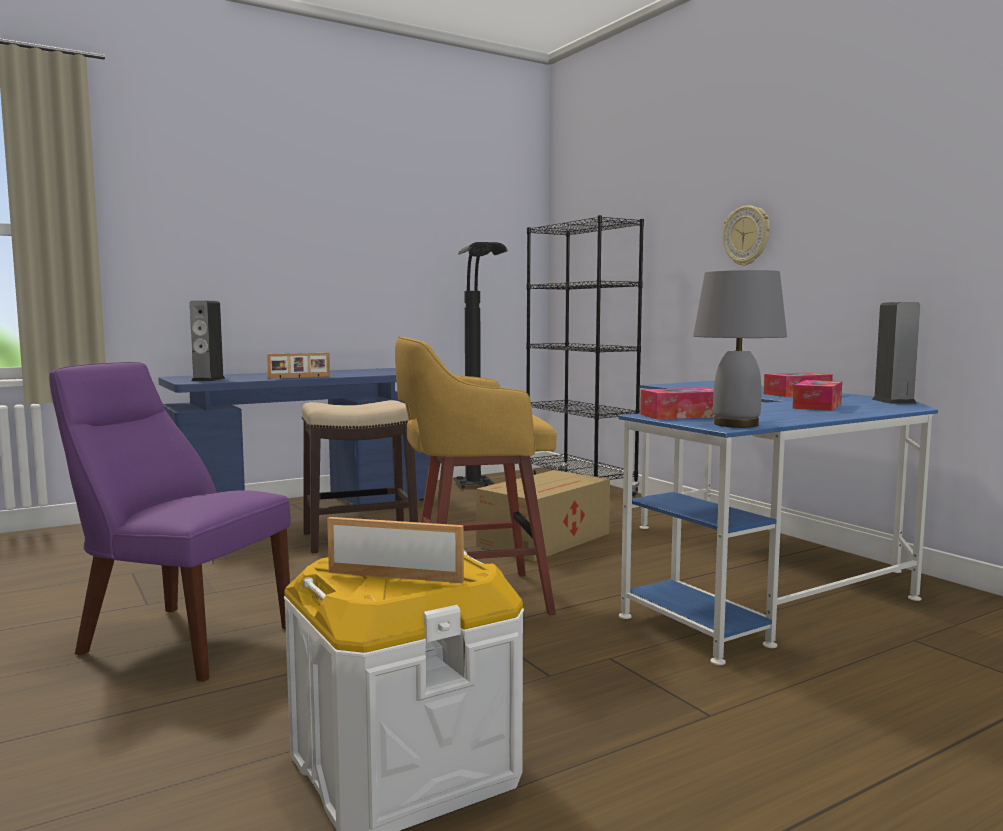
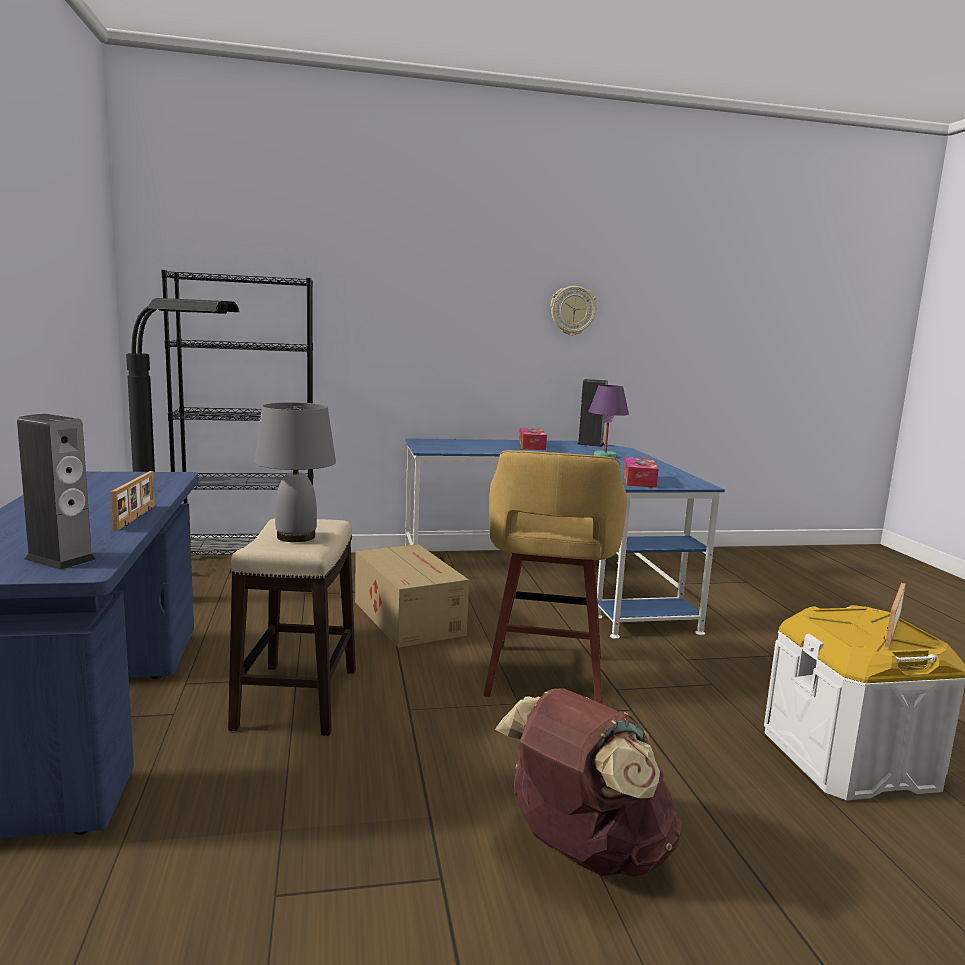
camera: 70 degrees left, 5 degrees up
purple chair [49,362,291,682] -> brown backpack [495,688,682,876]
grey table lamp [693,270,787,428] -> grey table lamp moved to [254,402,336,542]
wall clock [723,206,770,266] -> wall clock moved to [551,286,597,335]
tissue box [793,380,842,411] -> purple table lamp [588,385,629,458]

